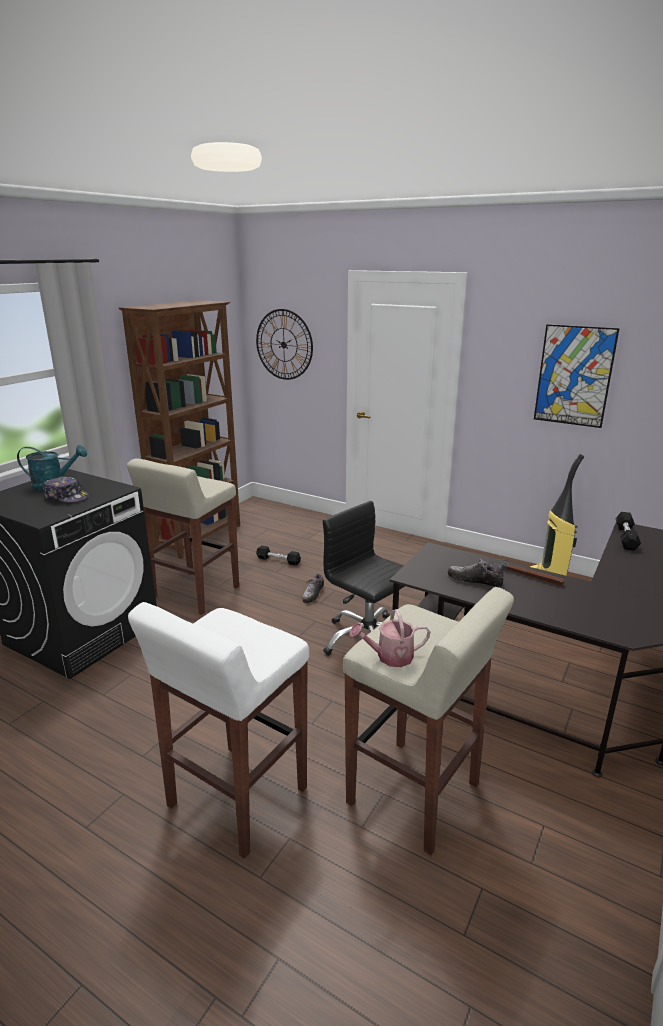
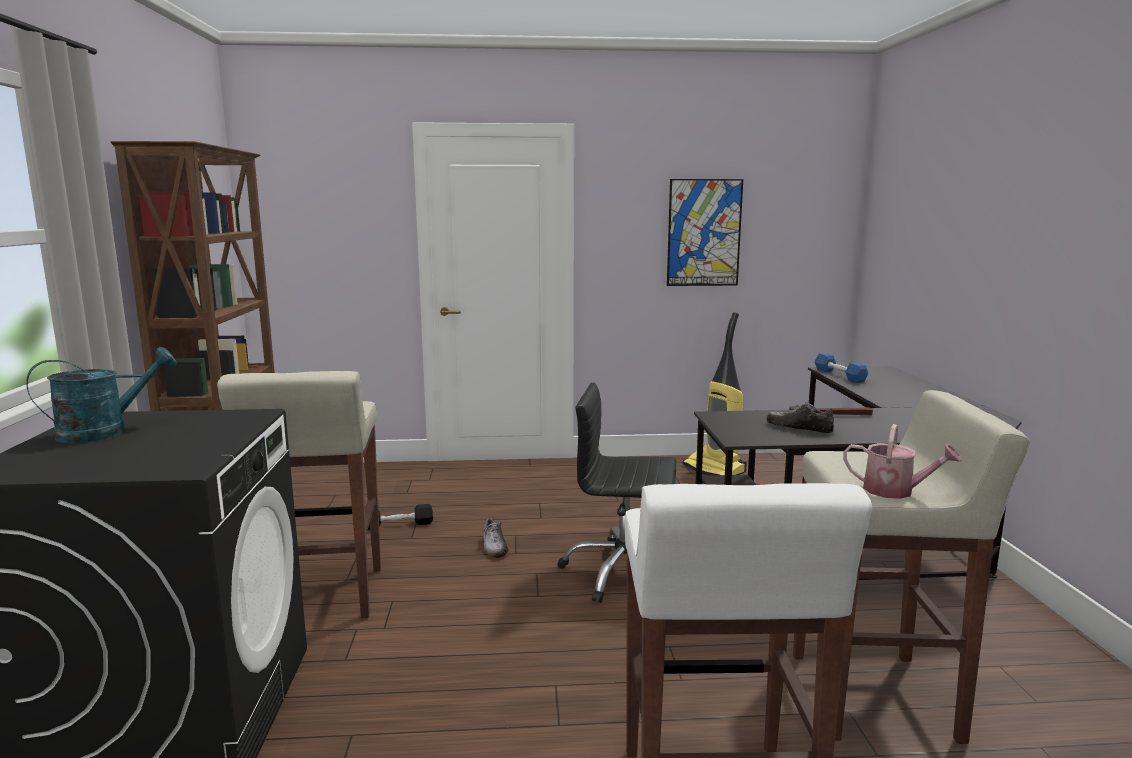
camera: 35 degrees left, 10 degrees down
cap [43,476,89,503] -> none
wall clock [256,309,313,380] -> none
watering can [349,609,430,667] -> watering can turned 105 degrees counterclockwise [843,424,962,499]
shoe [448,559,504,587] -> shoe turned 45 degrees clockwise [767,402,834,433]
black dumbbell [615,512,641,551] -> blue dumbbell [815,353,869,383]

